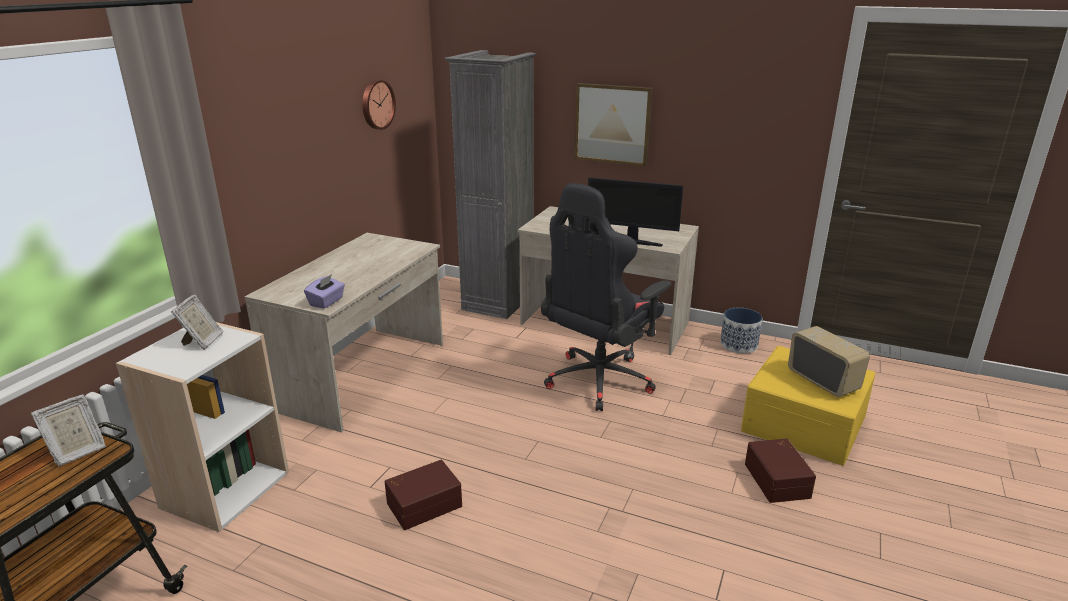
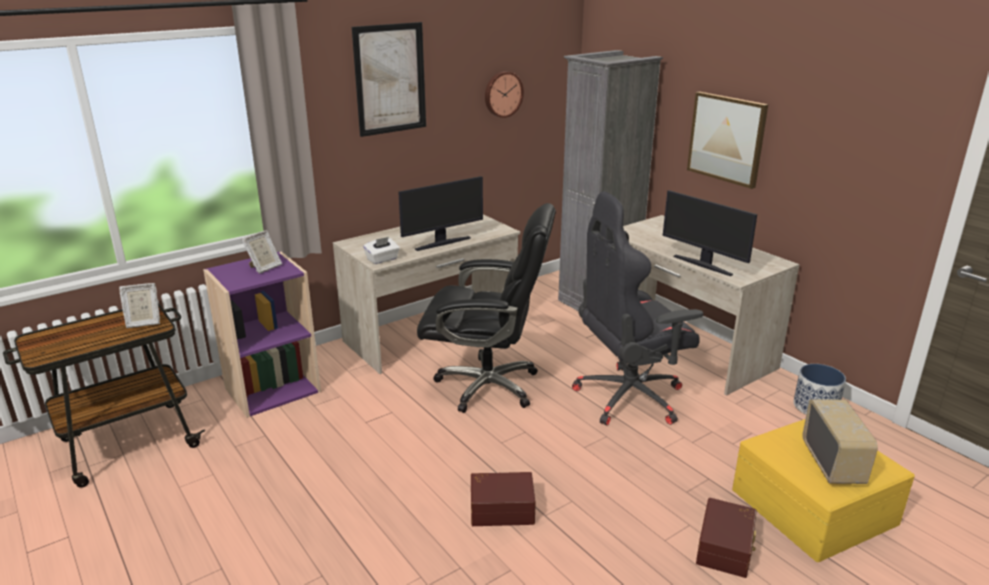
camera: 30 degrees right, 0 degrees up
white bookcase [116,322,289,532] -> purple bookcase [203,251,321,418]
purple tissue box [304,274,345,309] -> white tissue box [363,237,400,264]
brown storage box [385,460,462,530] -> brown storage box moved to [471,472,536,526]
none -> picture [352,22,426,137]
none -> monitor [398,176,483,251]
none -> black office chair [417,203,556,413]

